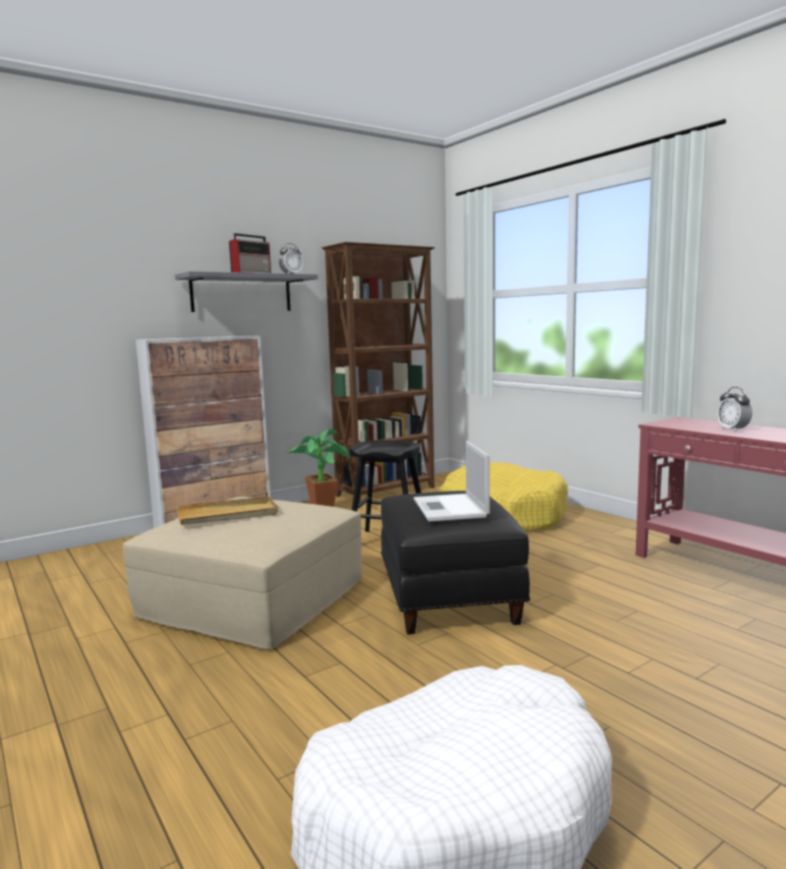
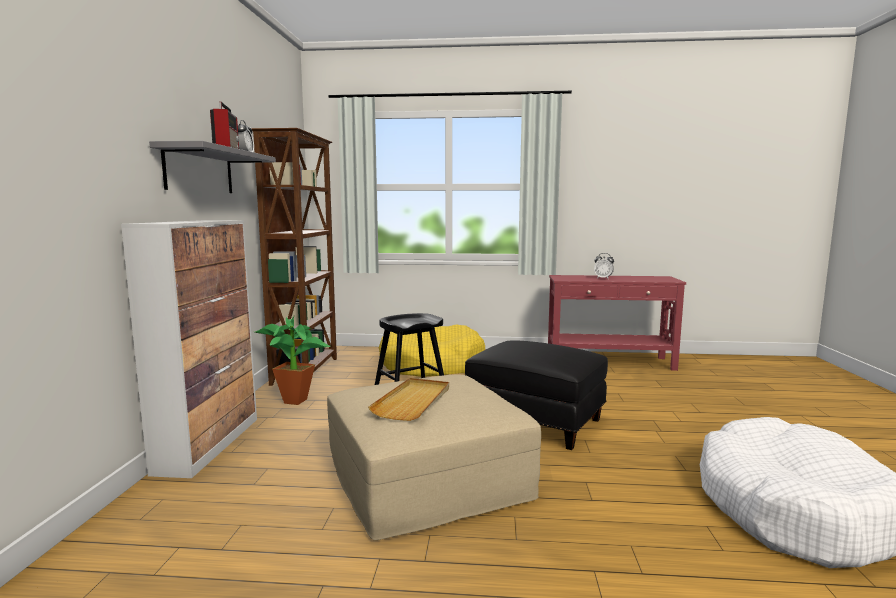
camera: 50 degrees left, 0 degrees up
laptop [413,441,490,522] -> none

